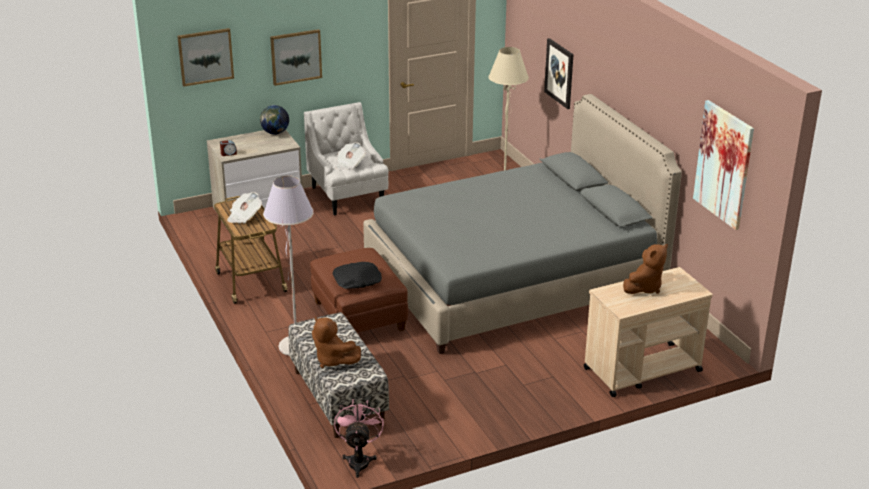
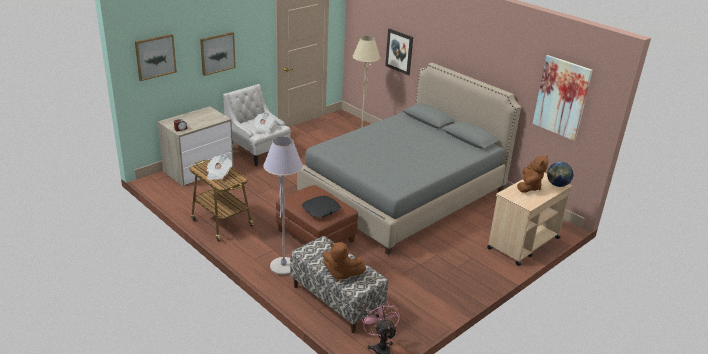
camera: 20 degrees left, 0 degrees up
globe [260,105,289,135] -> globe moved to [547,162,573,187]

